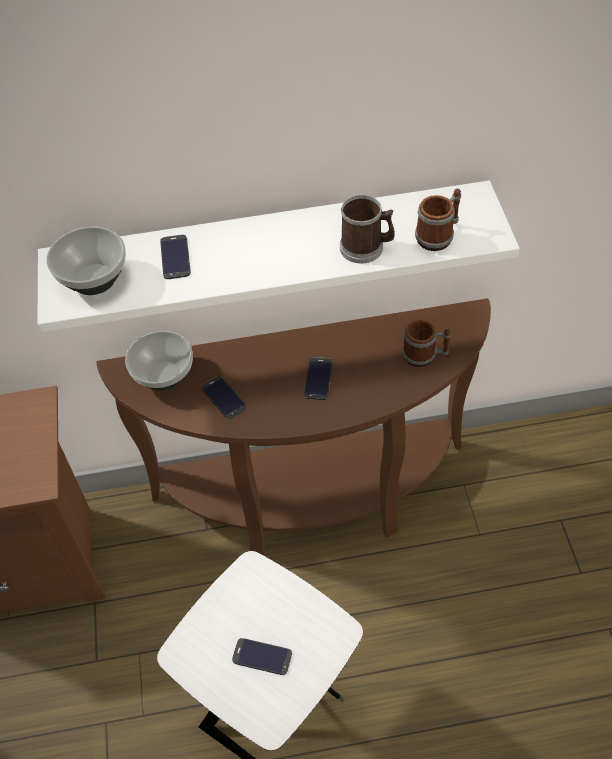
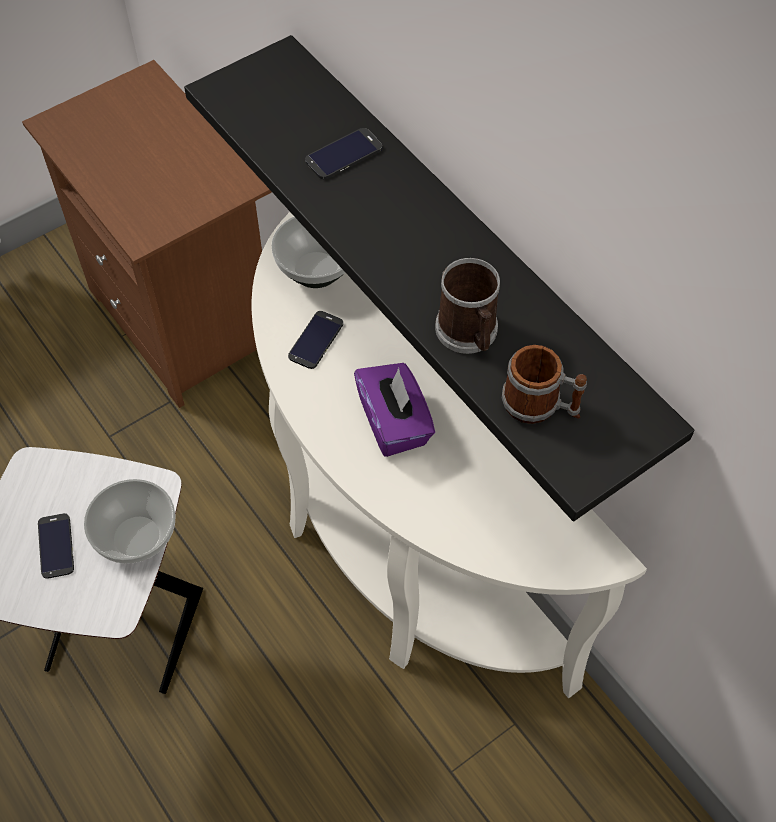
camera: 60 degrees right, 5 degrees up
white shelf [37,181,520,332] -> black shelf [184,35,694,521]
bowl [46,227,126,295] -> bowl moved to [84,479,175,564]
brown console table [97,298,491,556] -> white console table [252,212,647,698]
phone [304,357,333,400] -> purple tissue box [354,363,435,457]
mug [402,320,451,367] -> none

